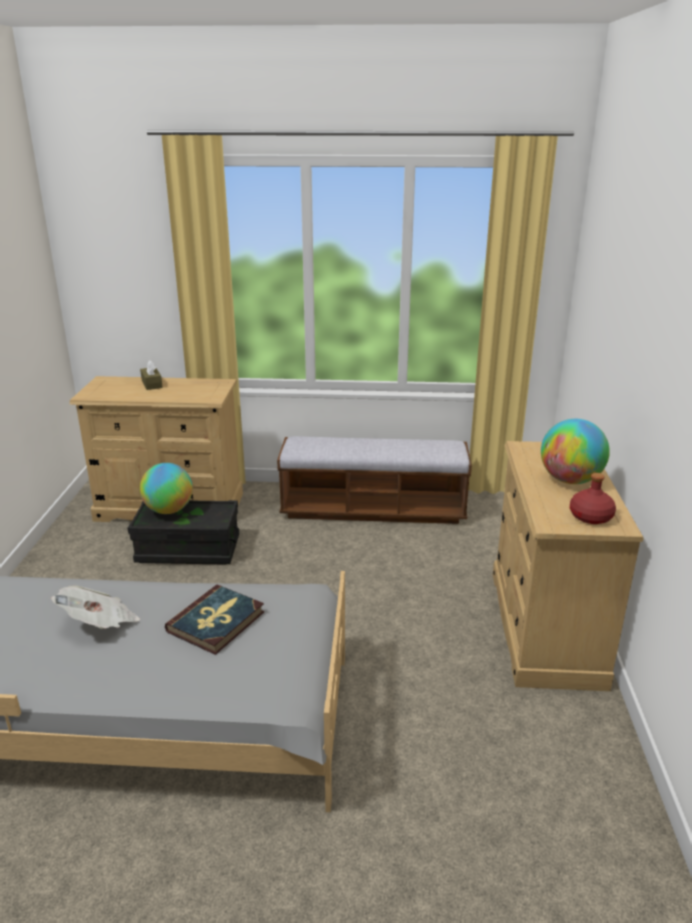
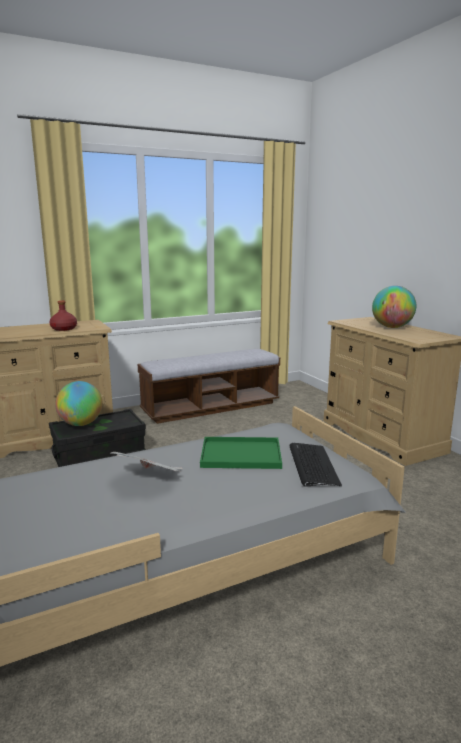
camera: 30 degrees left, 10 degrees down
brown tissue box [140,360,163,390] -> none
book [165,585,264,655] -> green tray [200,437,282,469]
red bottle [570,473,616,524] -> red bottle moved to [50,301,77,331]
none -> keyboard [290,443,342,487]

